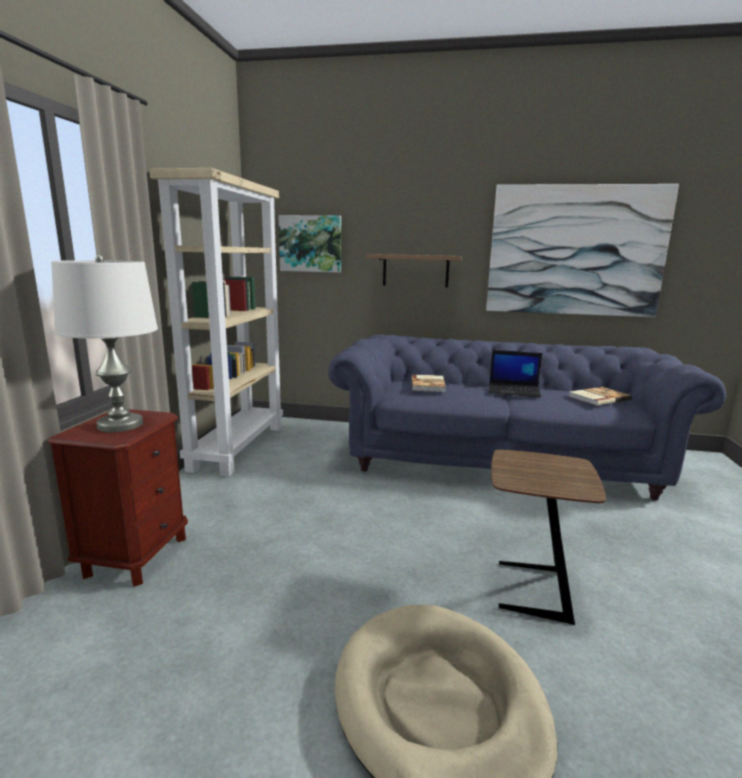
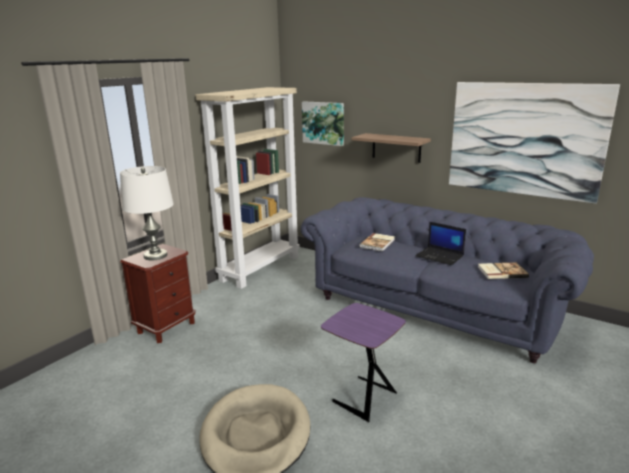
camera: 25 degrees right, 5 degrees up
brown side table [491,449,606,625] -> purple side table [321,303,406,422]

